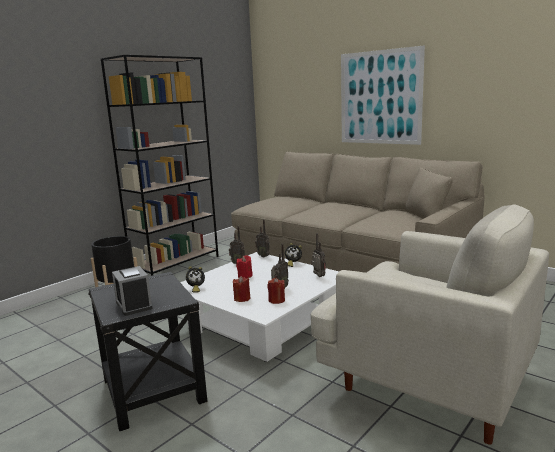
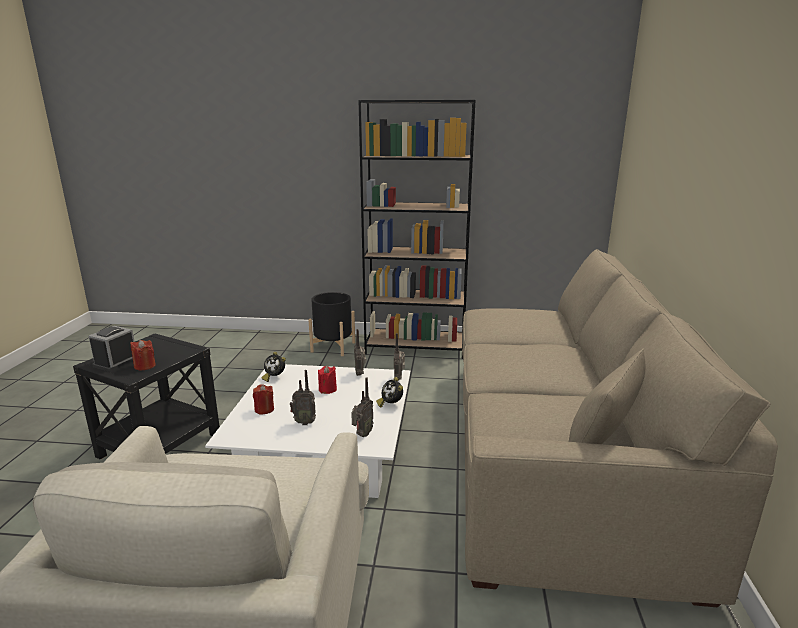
camera: 55 degrees right, 5 degrees up
red candle [268,278,285,304] -> red candle moved to [130,340,156,370]
picture [341,46,425,145] -> none

